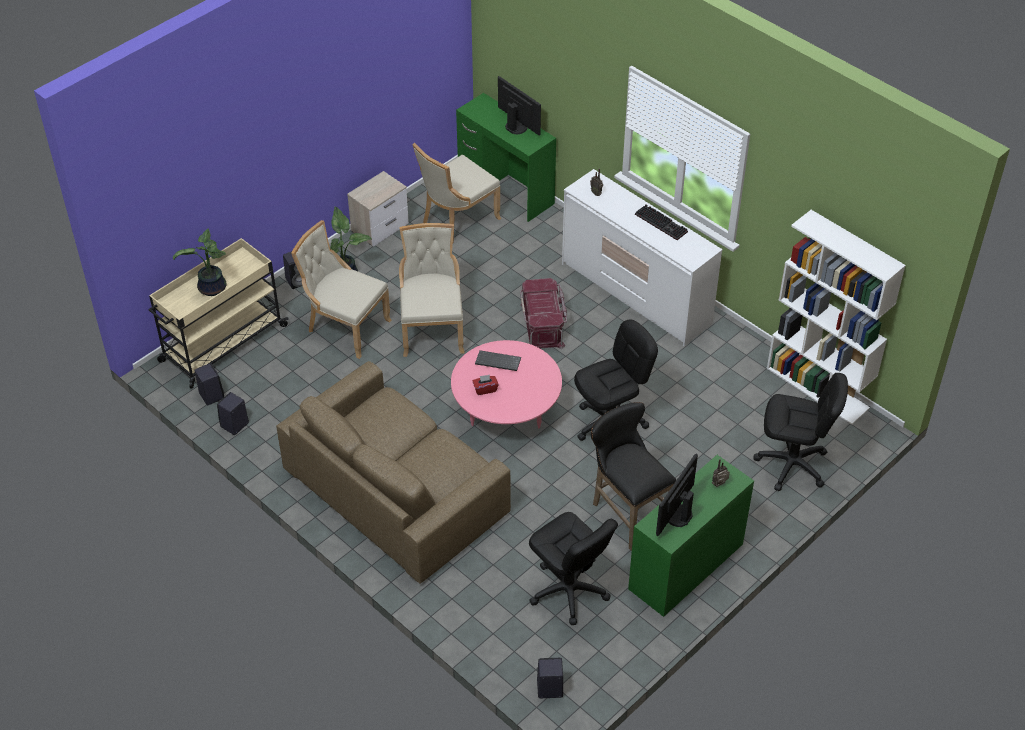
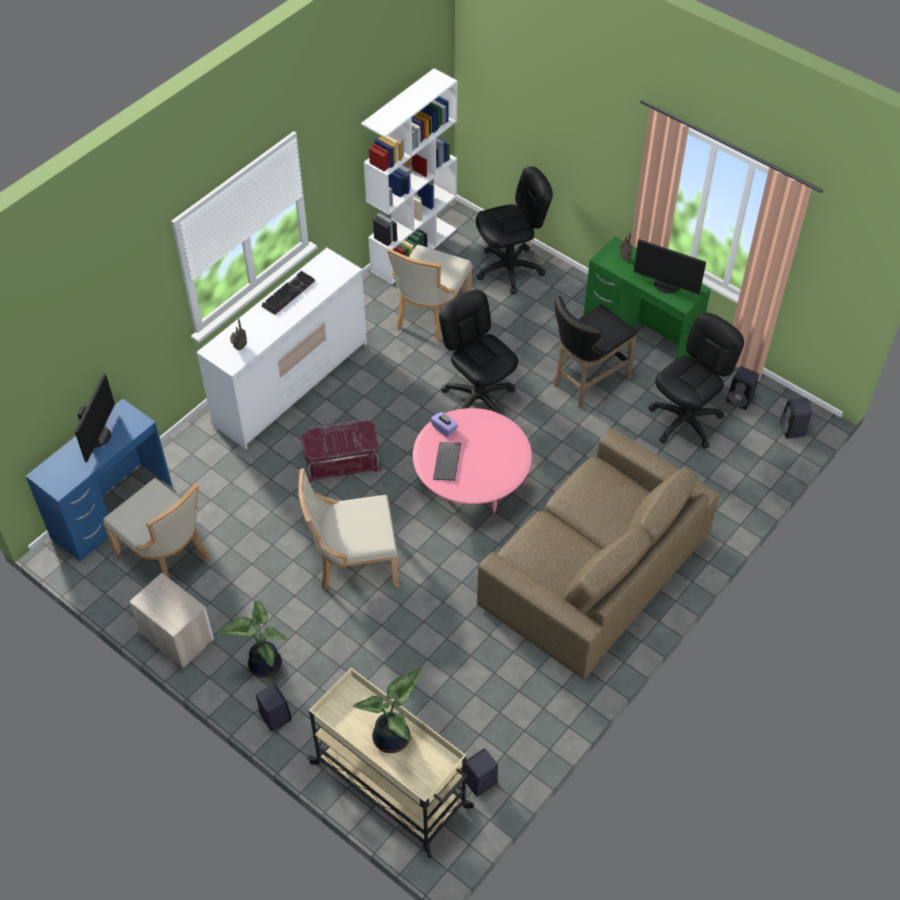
camera: 95 degrees left, 5 degrees up
black speaker [217,392,249,435] -> black speaker moved to [727,366,759,410]
beige chair [291,220,391,359] -> beige chair moved to [387,245,472,342]
green desk [456,93,556,222] -> blue desk [26,399,172,562]
red tissue box [473,375,499,395] -> none
monitor [498,76,541,136] -> monitor turned 150 degrees clockwise [75,373,115,462]
black office chair [753,373,848,491] -> black office chair turned 60 degrees clockwise [476,166,553,294]
none -> purple tissue box [431,412,458,437]

